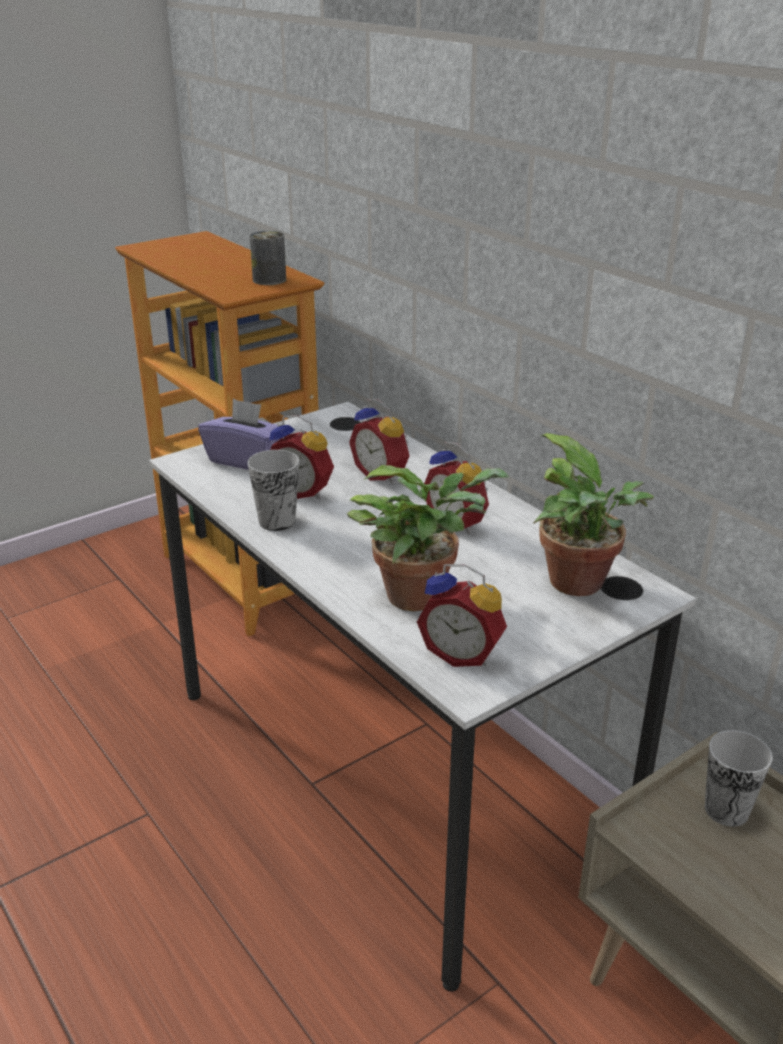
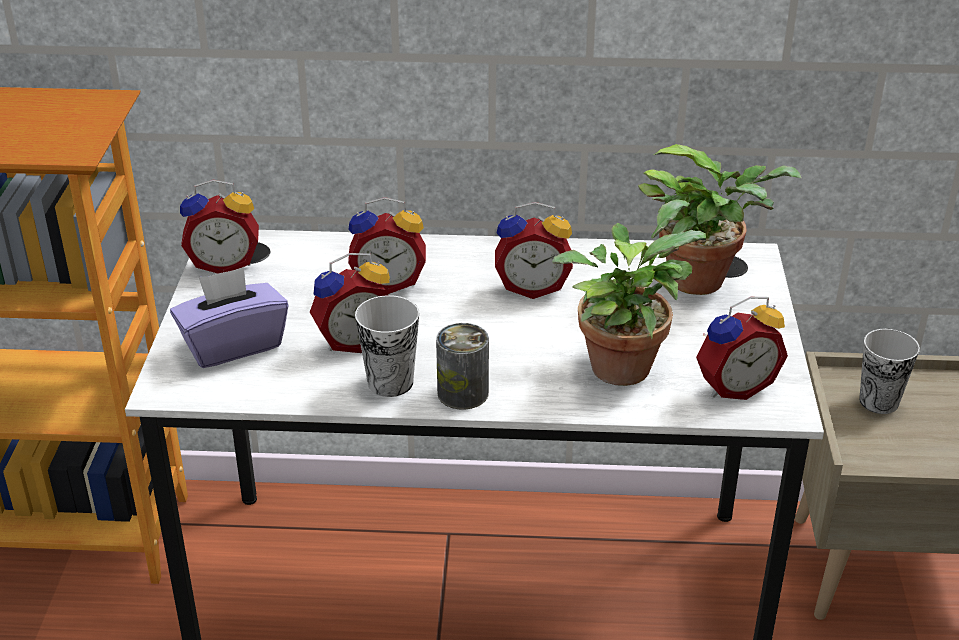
camera: 50 degrees left, 5 degrees up
can [250,231,286,285] -> can moved to [436,323,489,410]
none -> alarm clock [180,180,259,274]

